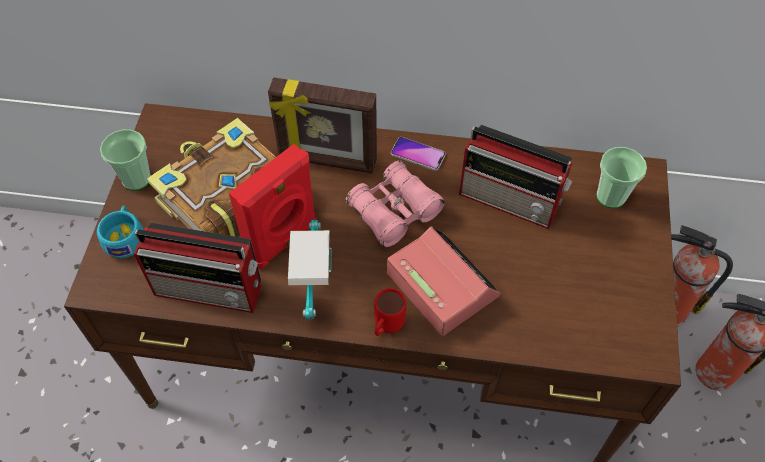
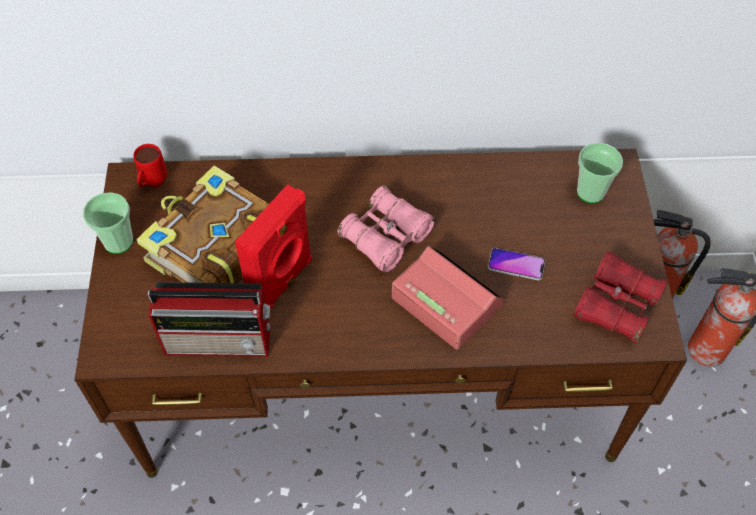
camera: 10 degrees left, 0 degrees up
turquoise cup [97,205,144,258] -> none
picture frame [268,77,377,173] -> none
table lamp [288,220,332,320] -> none
red mug [374,288,406,336] -> red mug moved to [133,144,167,187]
phone [391,137,446,171] -> phone moved to [488,248,545,280]
radio [459,125,573,229] -> none
none -> red binoculars [574,251,668,344]

